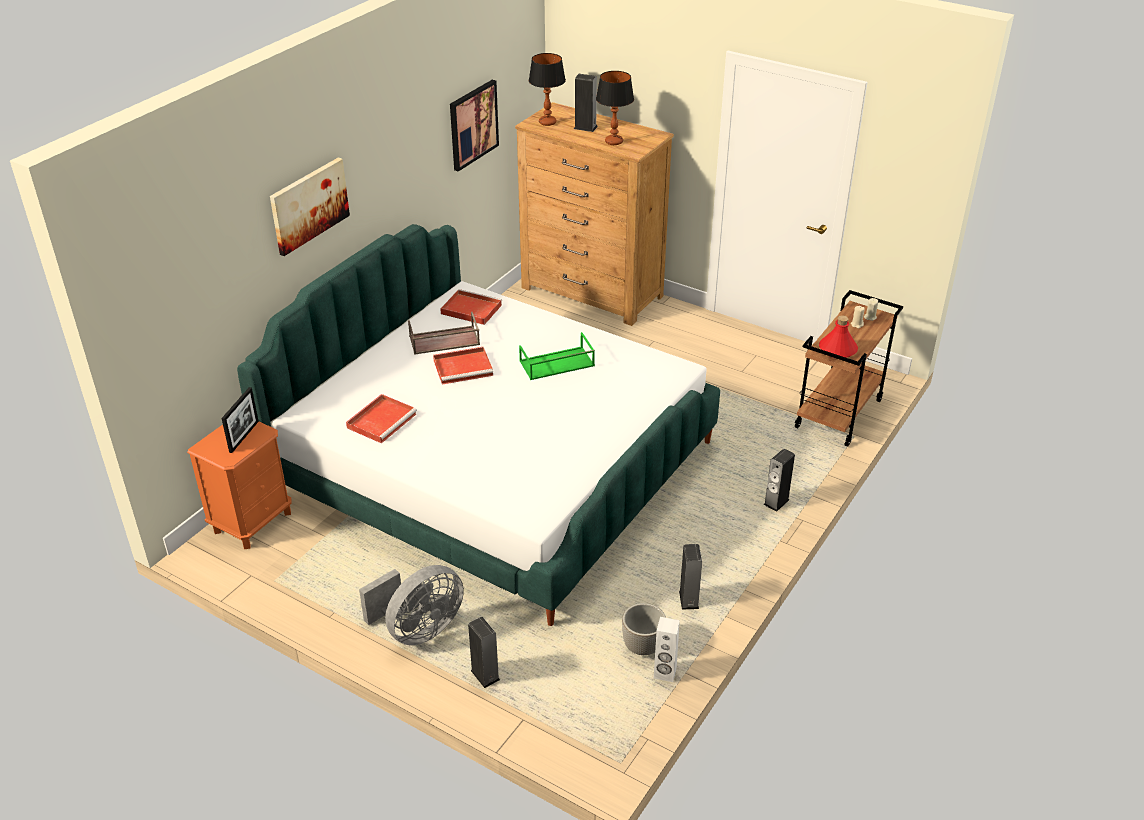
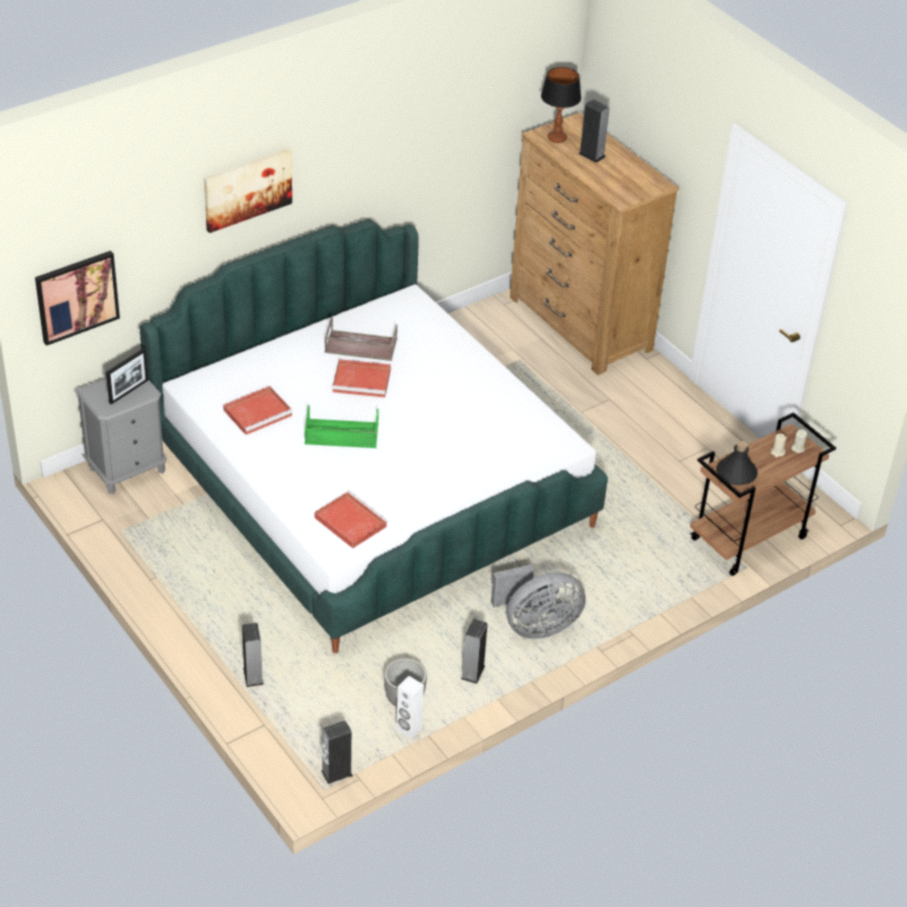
camera: 20 degrees right, 5 degrees up
orange nightstand [187,422,291,549] -> grey nightstand [75,378,167,494]
grey fan [359,565,464,645] -> grey fan moved to [491,565,586,639]
red tray [440,289,502,325] -> red tray moved to [314,491,388,548]
picture [450,80,499,172] -> picture moved to [35,251,120,346]
green tray [519,332,595,380] -> green tray moved to [304,405,379,448]
table lamp [596,71,634,145] -> none
speaker [764,449,795,512] -> speaker moved to [322,720,353,784]
red bottle [819,316,858,358] -> black bottle [716,441,758,485]

